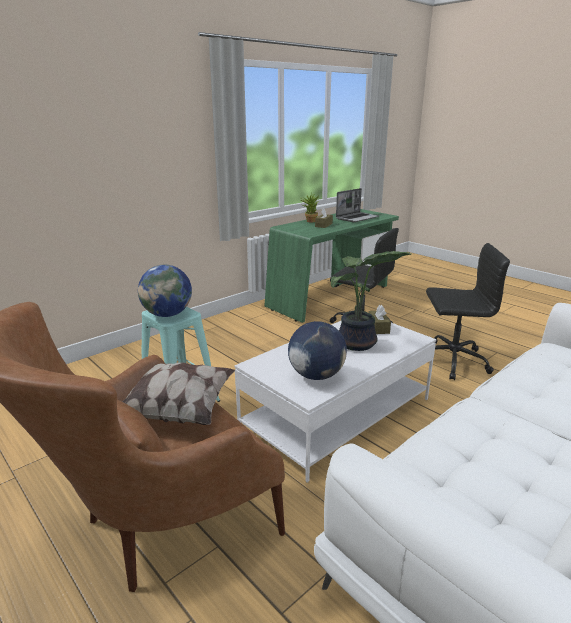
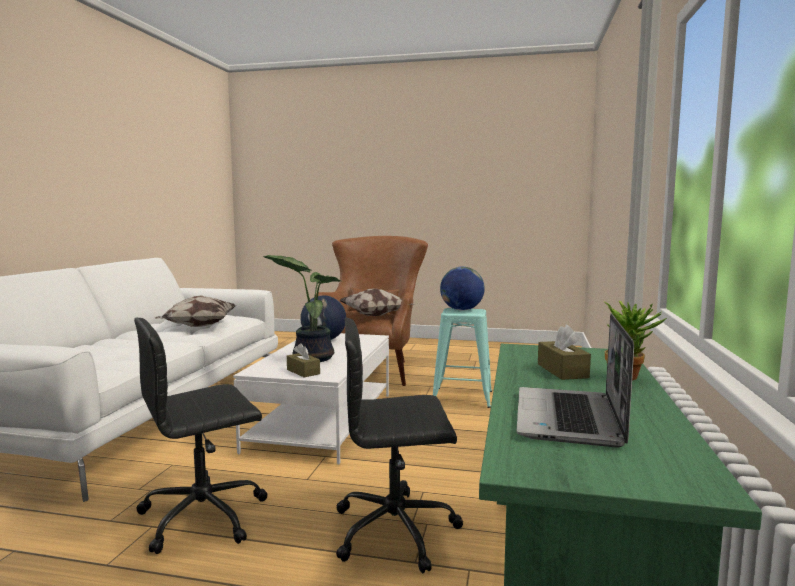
camera: 145 degrees right, 15 degrees down
none -> pillow [156,295,236,327]

